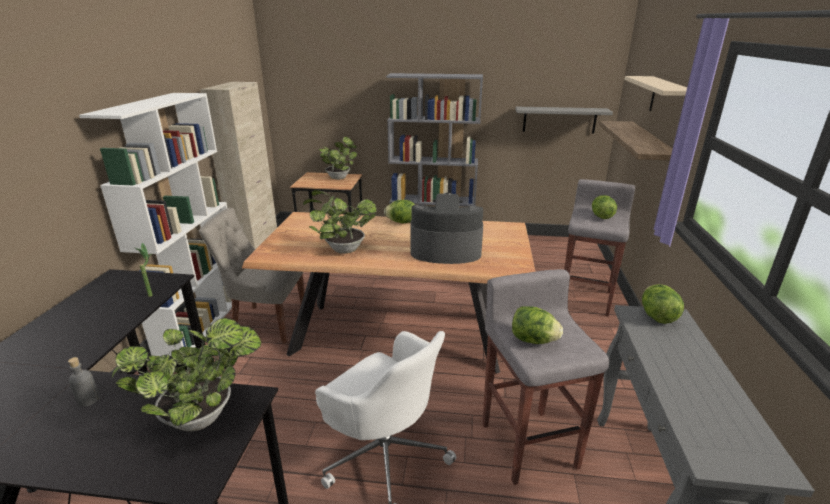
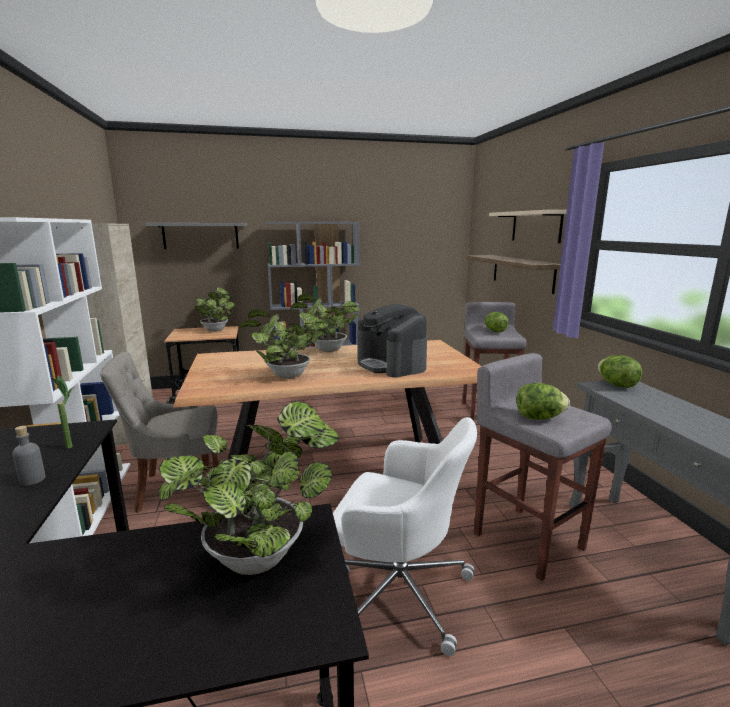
camera: 20 degrees left, 10 degrees down
grey bottle [68,357,100,407] -> grey bottle moved to [12,426,45,486]
lettuce [384,200,415,223] -> potted plant [290,294,359,352]
coffee machine [410,193,483,264] -> coffee machine turned 105 degrees counterclockwise [357,304,427,377]
grey shelf [516,107,613,134] -> grey shelf moved to [146,223,247,249]

